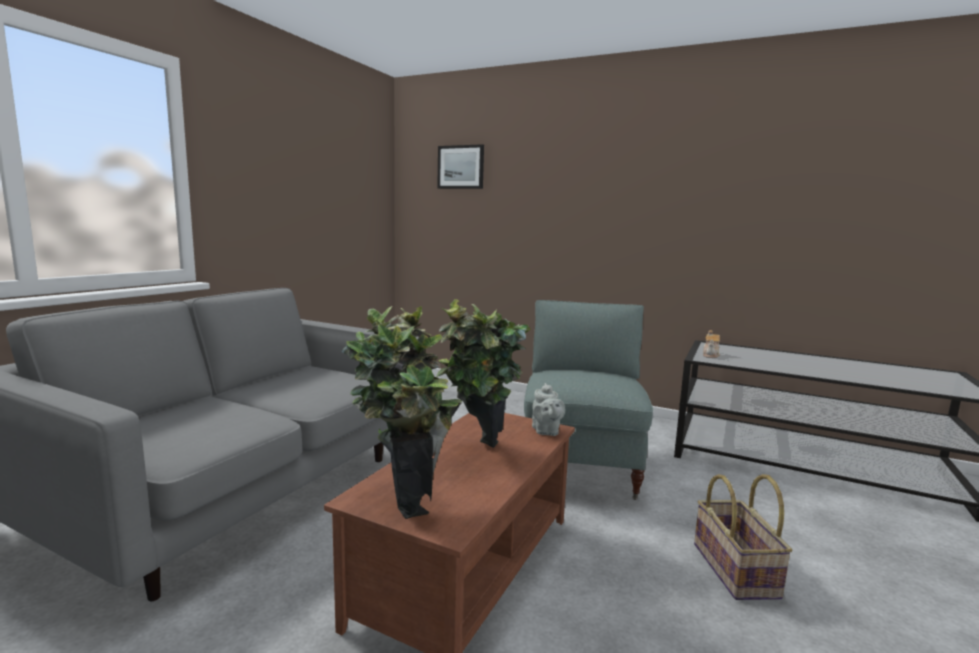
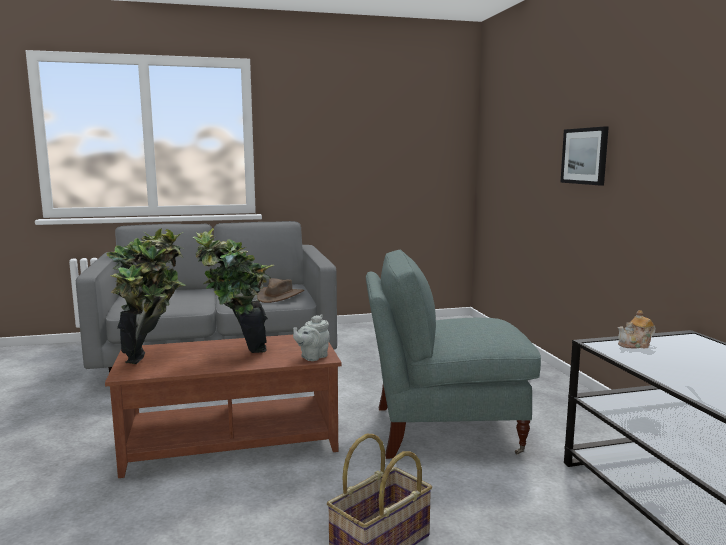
camera: 50 degrees right, 0 degrees up
picture [437,144,484,189] -> picture moved to [560,126,609,185]
grey armchair [524,300,653,500] -> grey armchair turned 150 degrees counterclockwise [366,249,541,459]
none -> brown hat [257,278,304,303]

